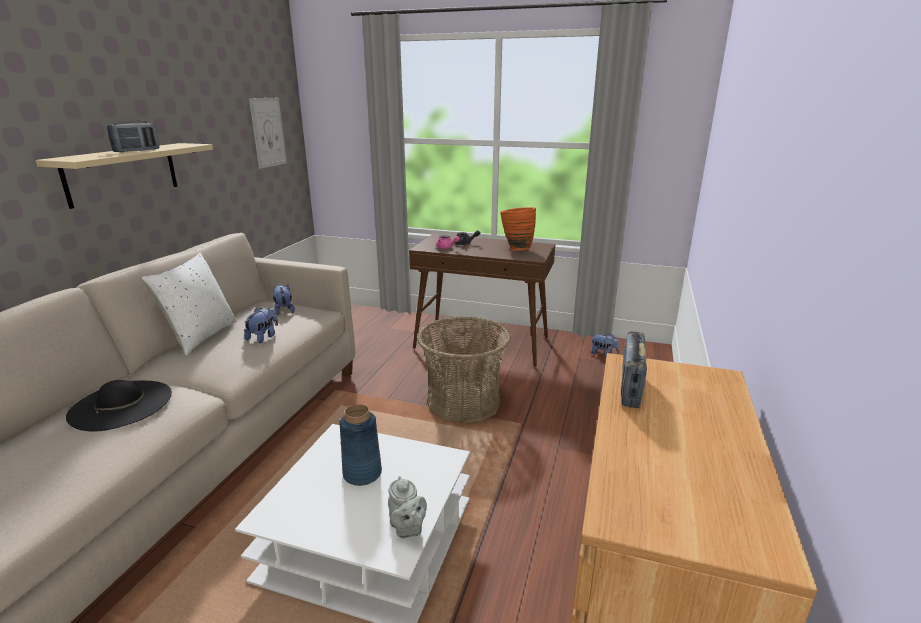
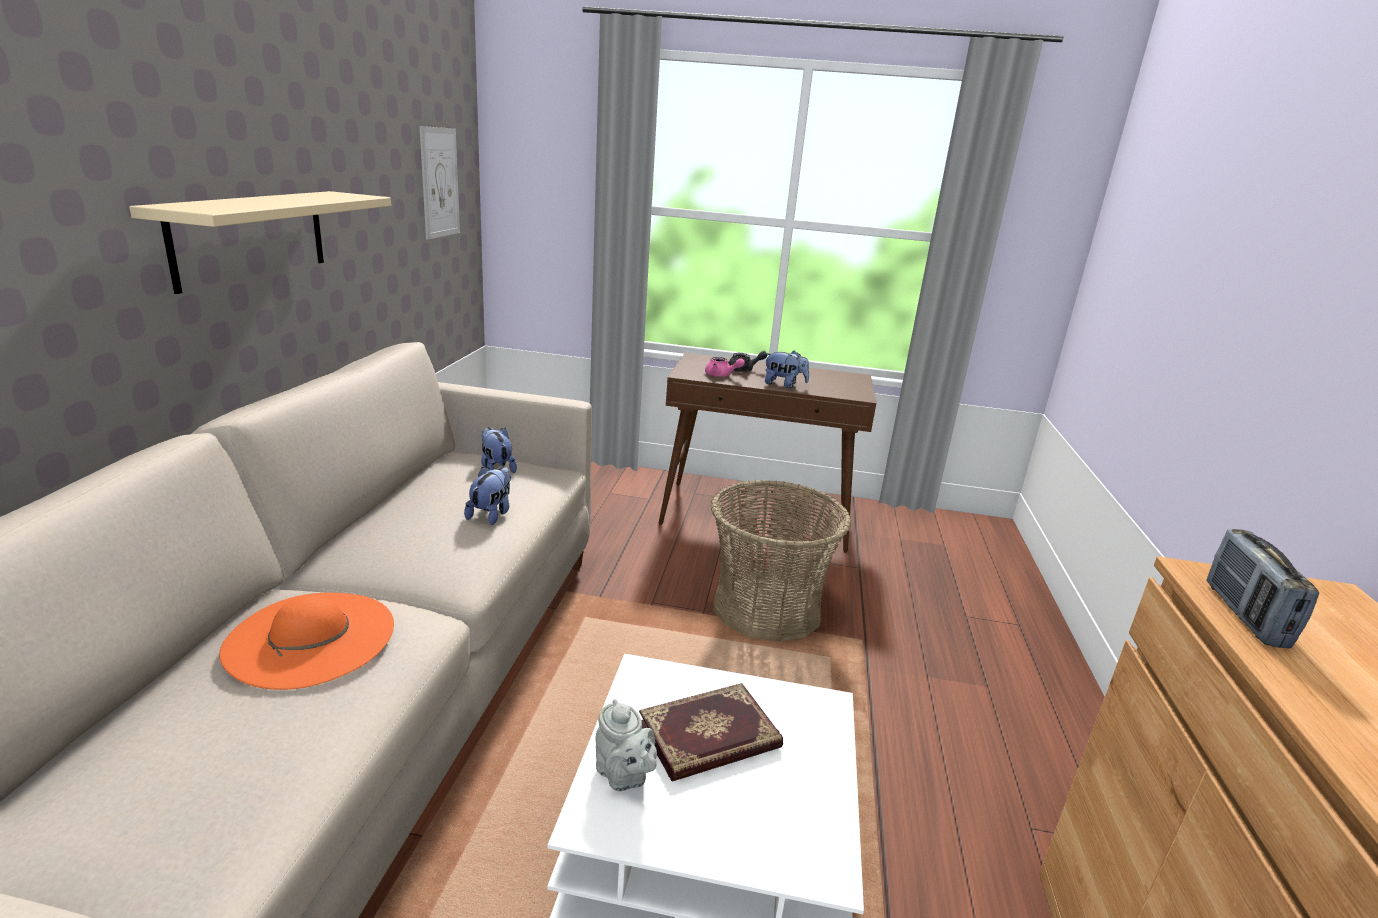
camera: 10 degrees left, 0 degrees up
black hat [66,380,172,431] -> orange hat [219,593,394,690]
radio [107,120,160,152] -> none
white pillow [142,252,237,356] -> none
blue vase [339,404,382,486] -> book [639,683,783,782]
grey teapot [388,476,427,538] -> grey teapot moved to [595,699,657,791]
orange vase [500,207,536,251] -> none
plush toy [591,333,620,357] -> plush toy moved to [764,350,809,388]

